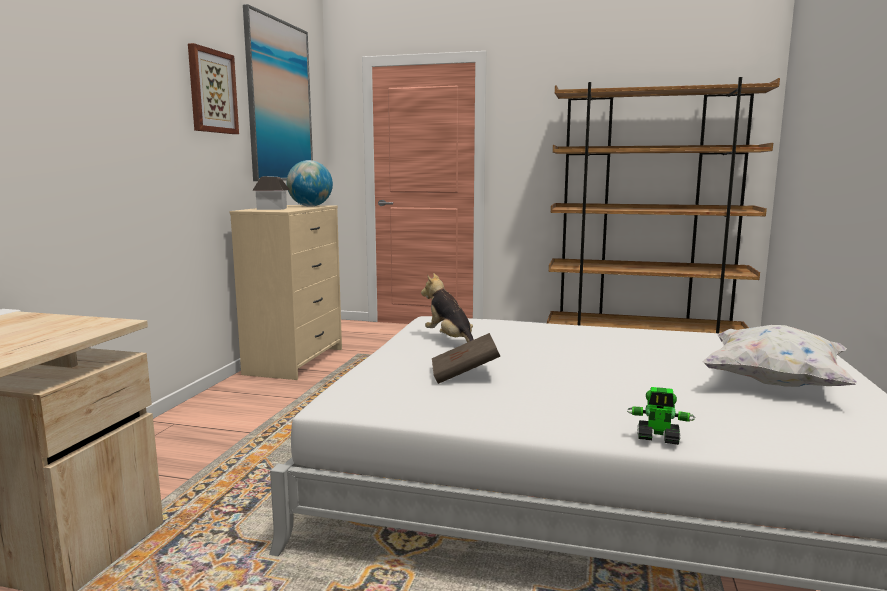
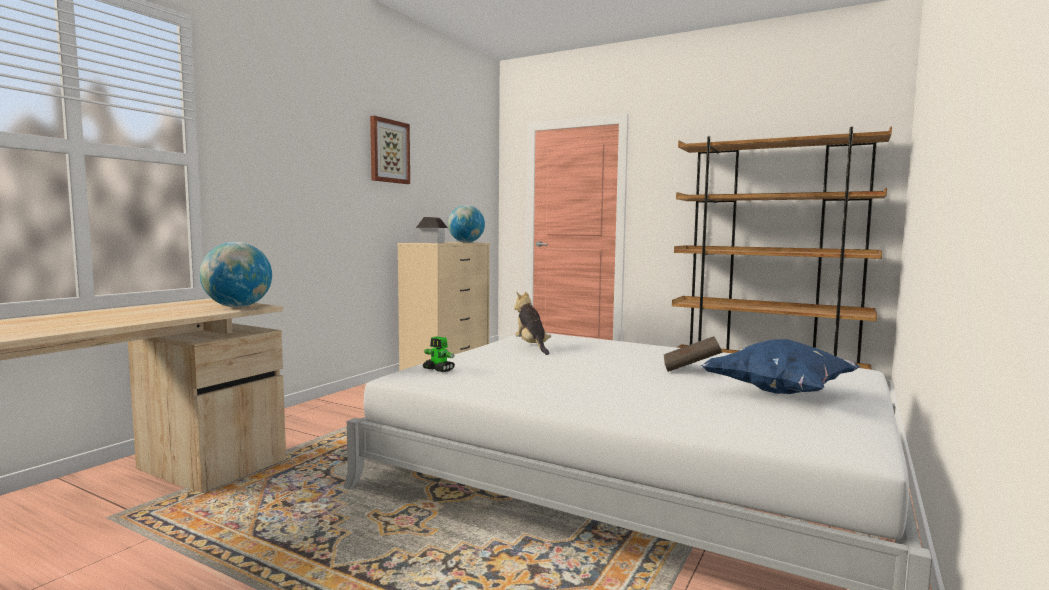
camera: 15 degrees right, 5 degrees down
picture [243,4,313,181] -> none
brown book [432,333,500,384] -> brown book moved to [664,336,722,372]
toy robot [627,387,695,445] -> toy robot moved to [423,336,455,372]
white pillow [702,325,857,387] -> blue pillow [701,339,860,394]
none -> globe [200,242,272,307]

